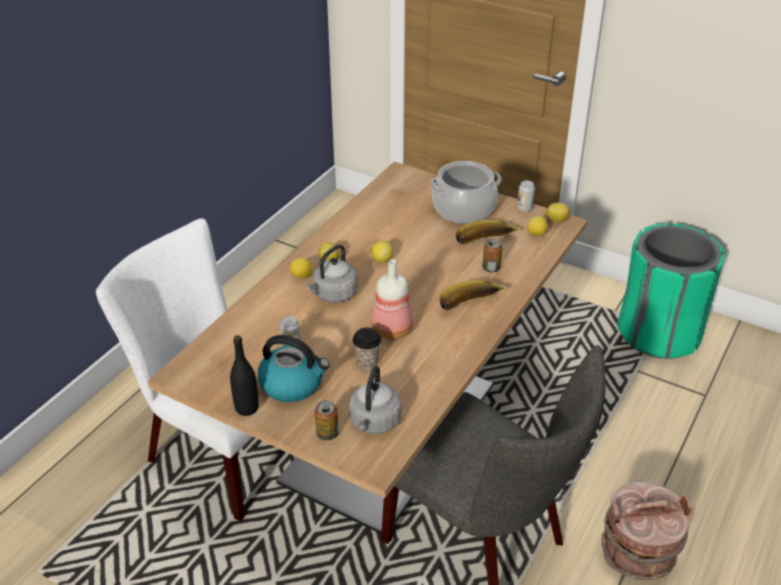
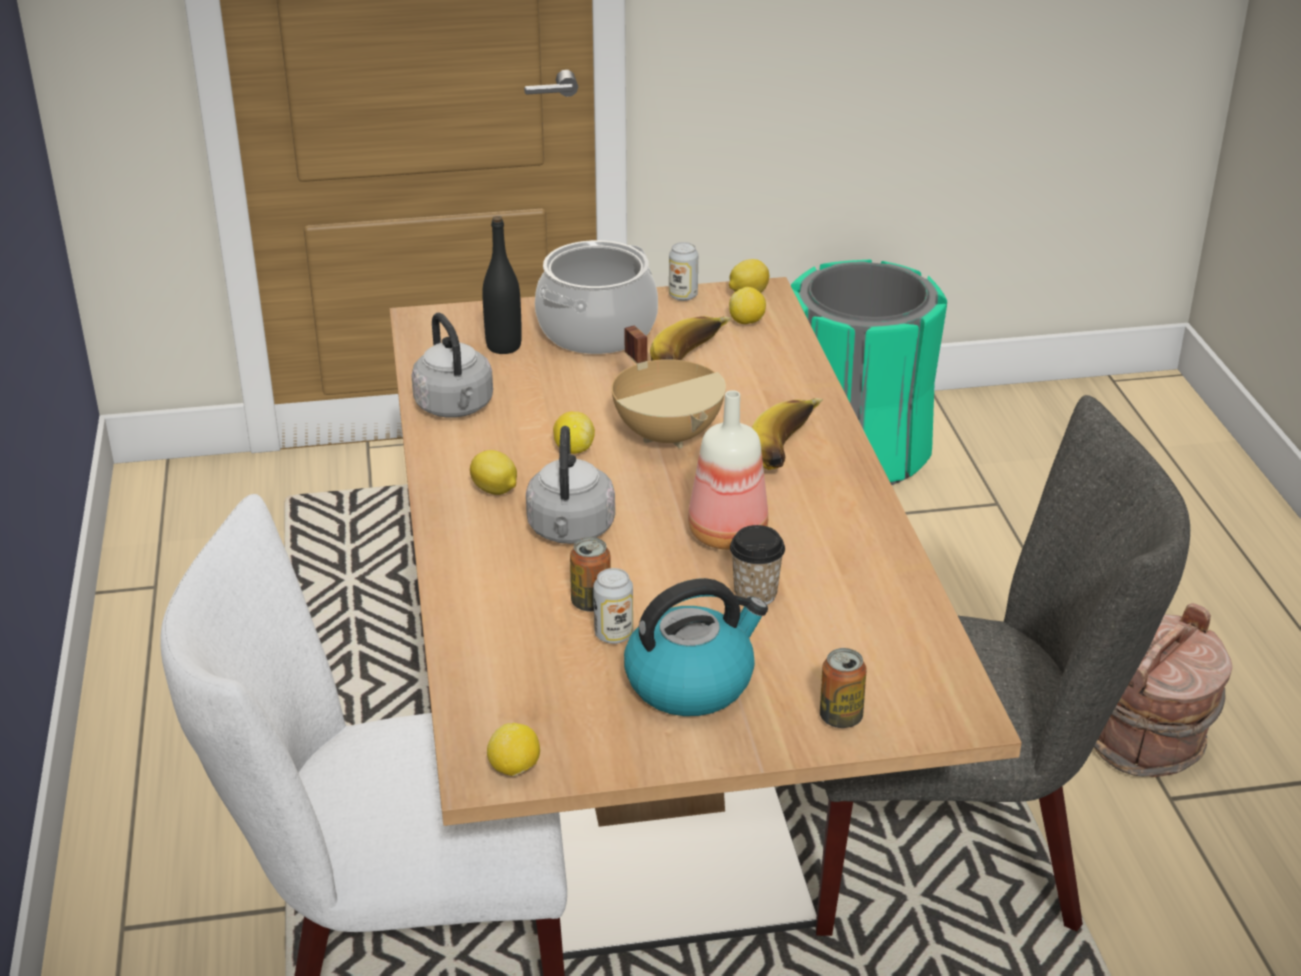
camera: 40 degrees left, 5 degrees down
black bottle [230,335,259,416] -> black bottle moved to [482,216,522,354]
lemon [290,257,312,278] -> lemon moved to [487,723,540,776]
grey kettle [349,366,401,434] -> grey kettle moved to [411,312,493,418]
can [482,238,503,273] -> can moved to [570,537,611,612]
none -> beige cooking pot [611,325,726,449]

